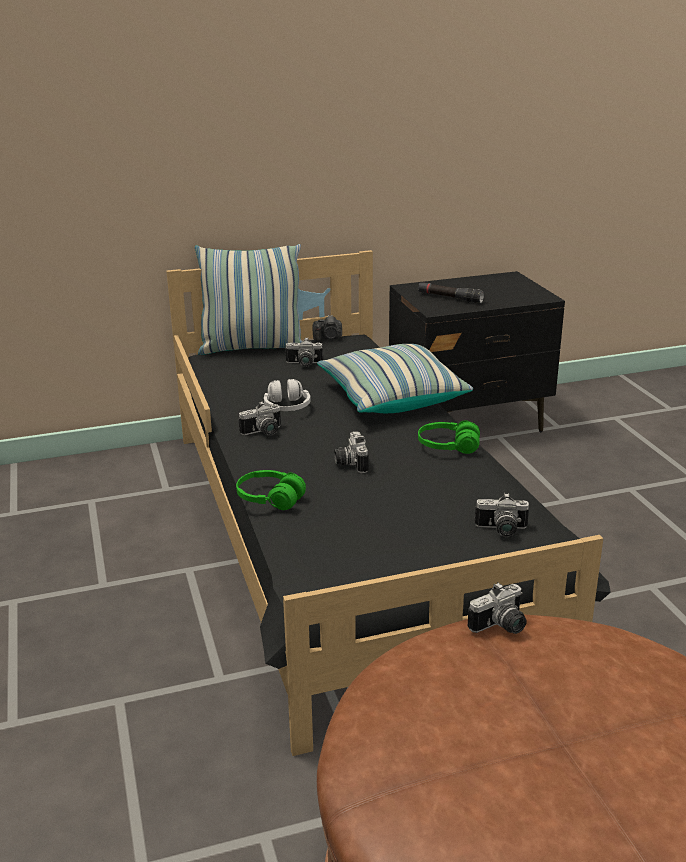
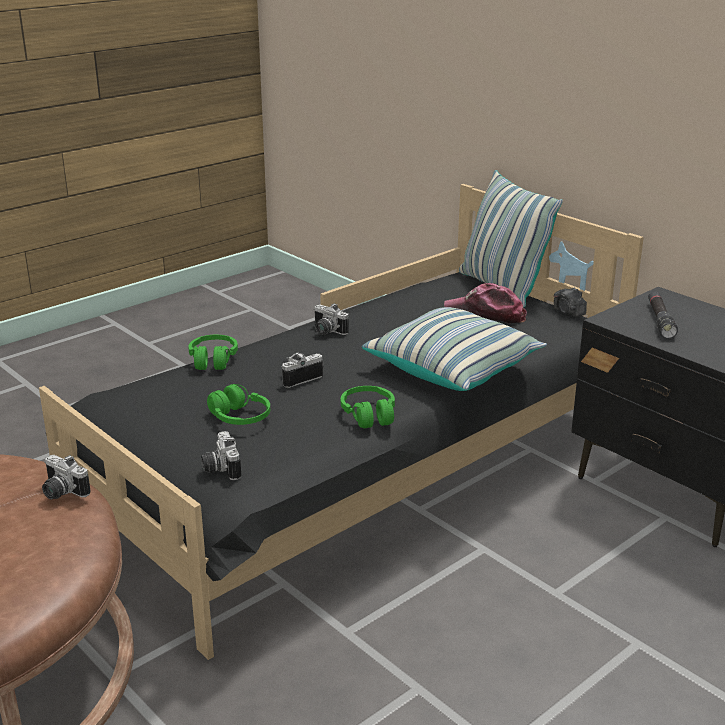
camera: 65 degrees right, 0 degrees up
white headphones [264,379,311,411] -> none
camera [285,337,323,367] -> cap [444,283,527,323]
none -> green headphones [207,384,270,425]

